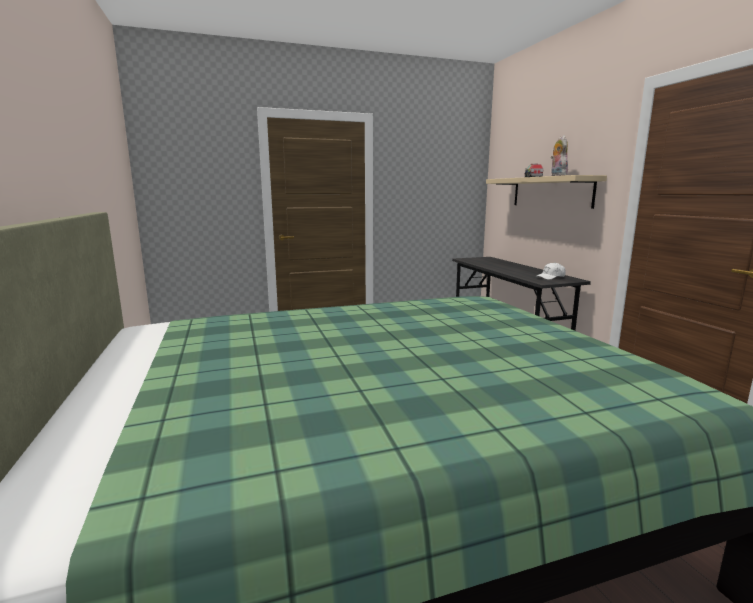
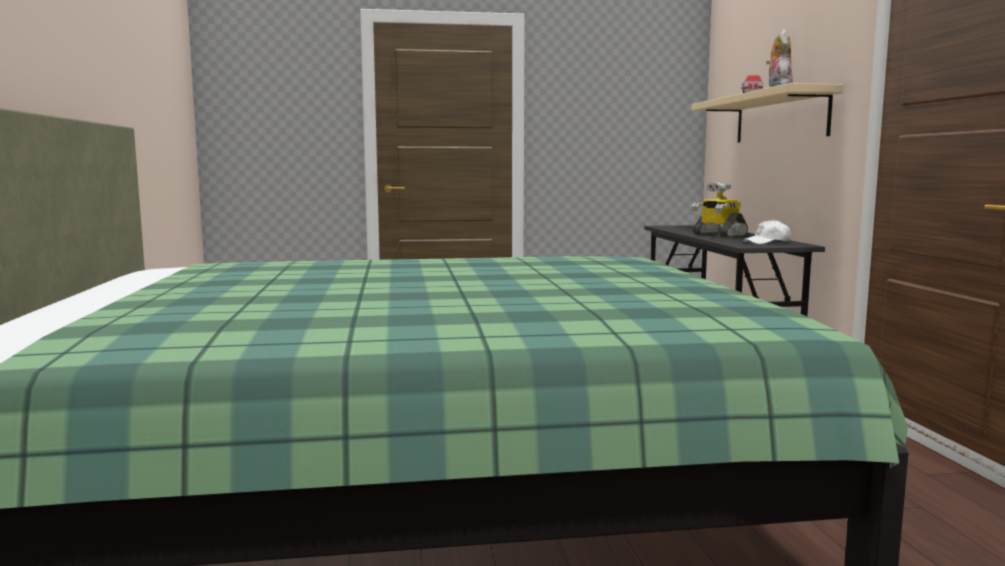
camera: 10 degrees right, 5 degrees down
none -> toy robot [692,182,748,238]

